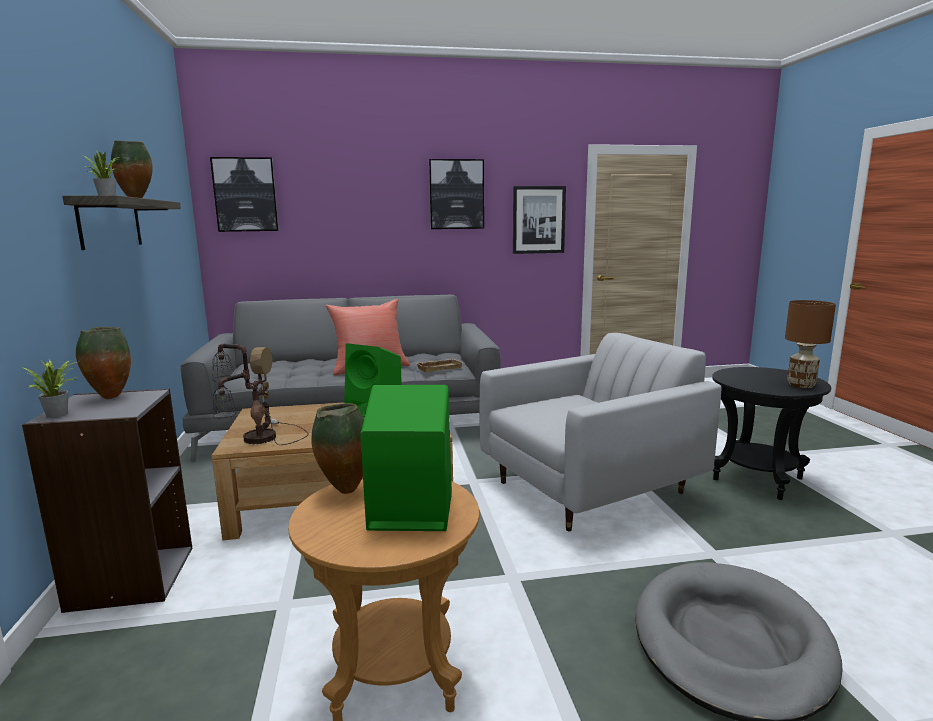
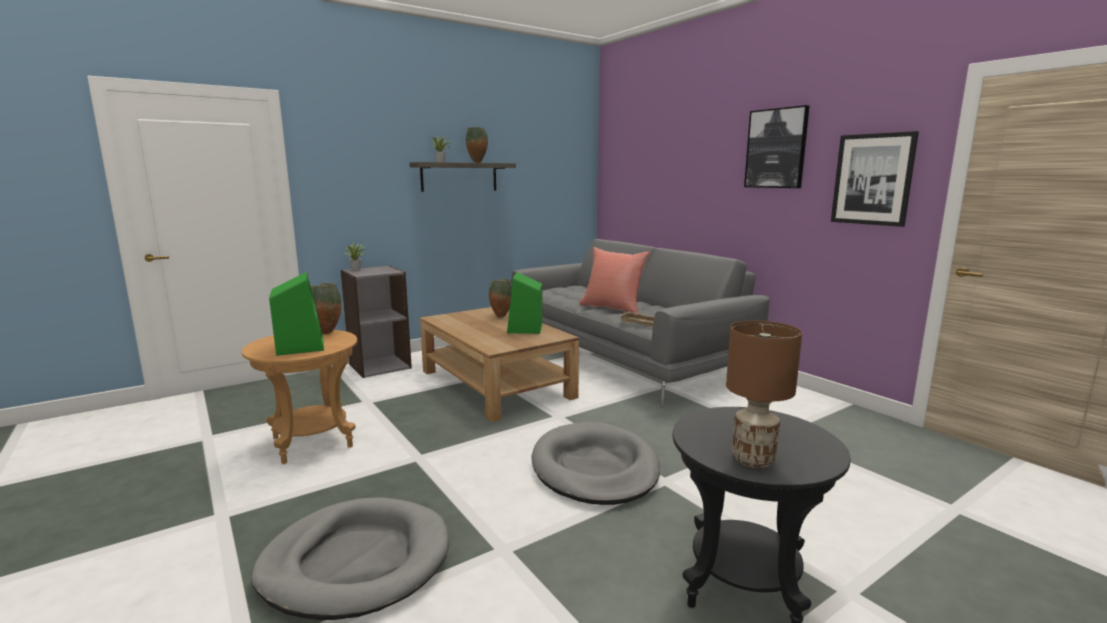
camera: 65 degrees right, 0 degrees up
vase [76,327,131,399] -> vase moved to [489,279,512,317]
picture [210,157,279,232] -> none
table lamp [212,344,309,445] -> none
white armchair [480,333,721,531] -> grey dog bed [531,422,660,505]

